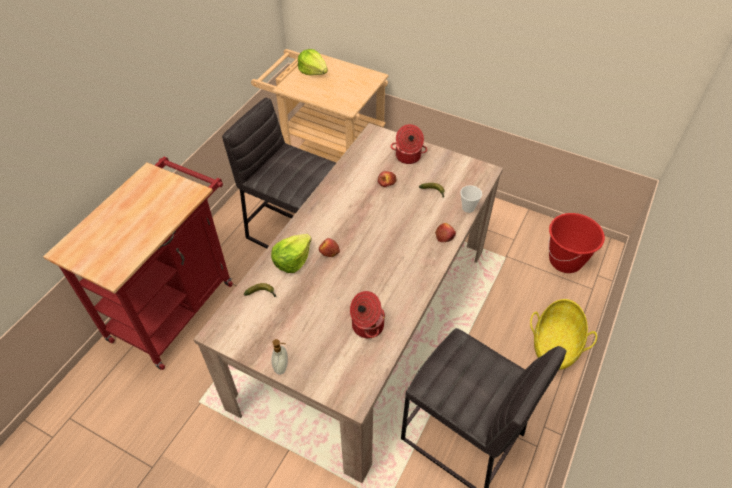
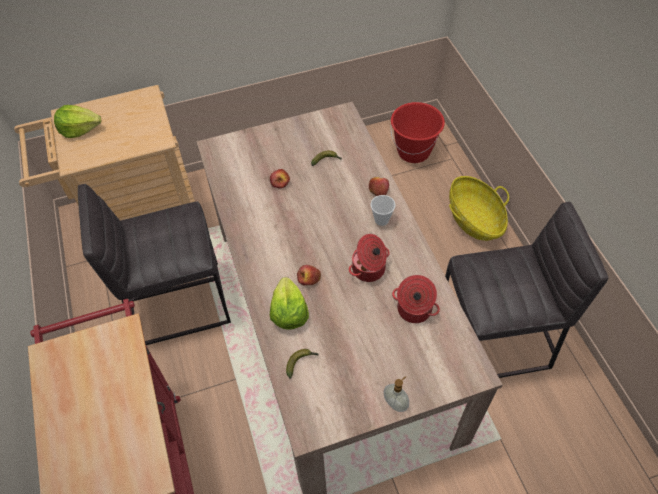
camera: 45 degrees left, 5 degrees up
cooking pot [391,124,427,164] -> cooking pot moved to [349,234,390,282]
cup [460,185,482,213] -> cup moved to [371,195,395,226]

